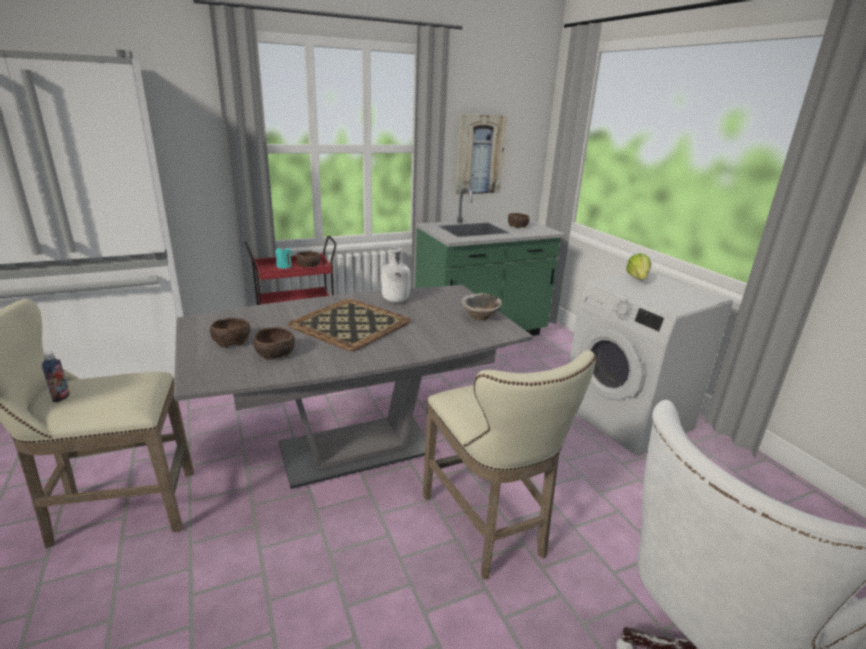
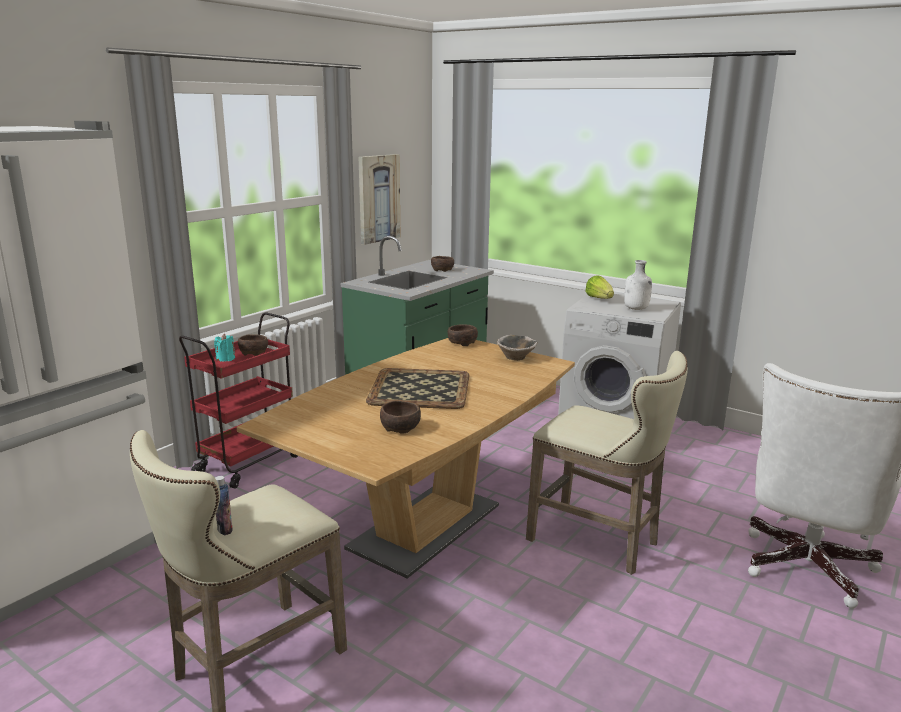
camera: 30 degrees left, 5 degrees down
grey dining table [174,285,533,489] -> brown dining table [237,338,575,579]
brown bowl [210,318,250,348] -> brown bowl moved to [448,324,478,346]
white bottle [381,247,410,303] -> white bottle moved to [624,260,652,310]

